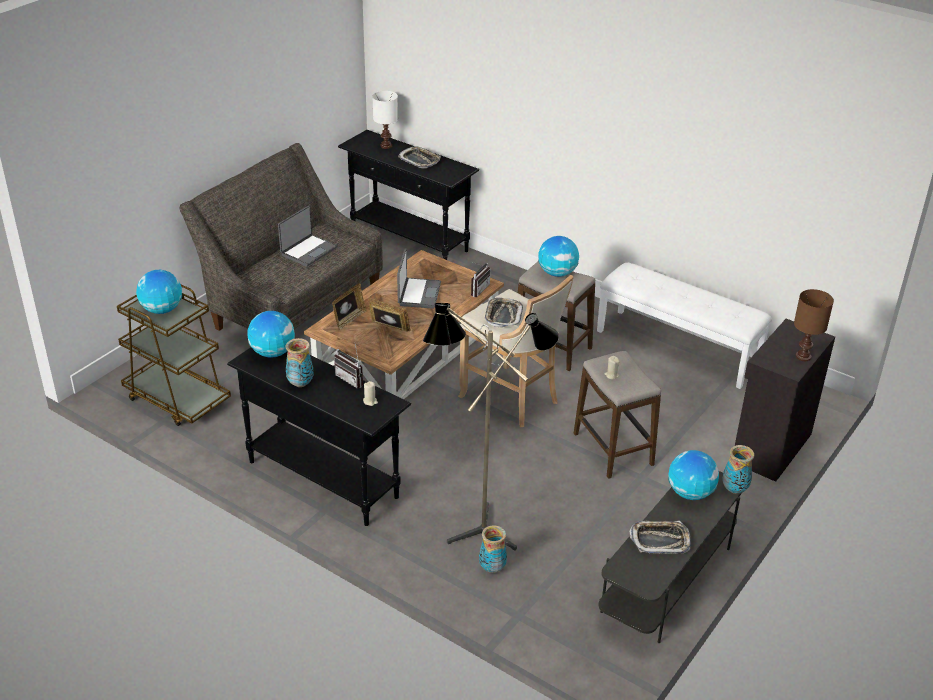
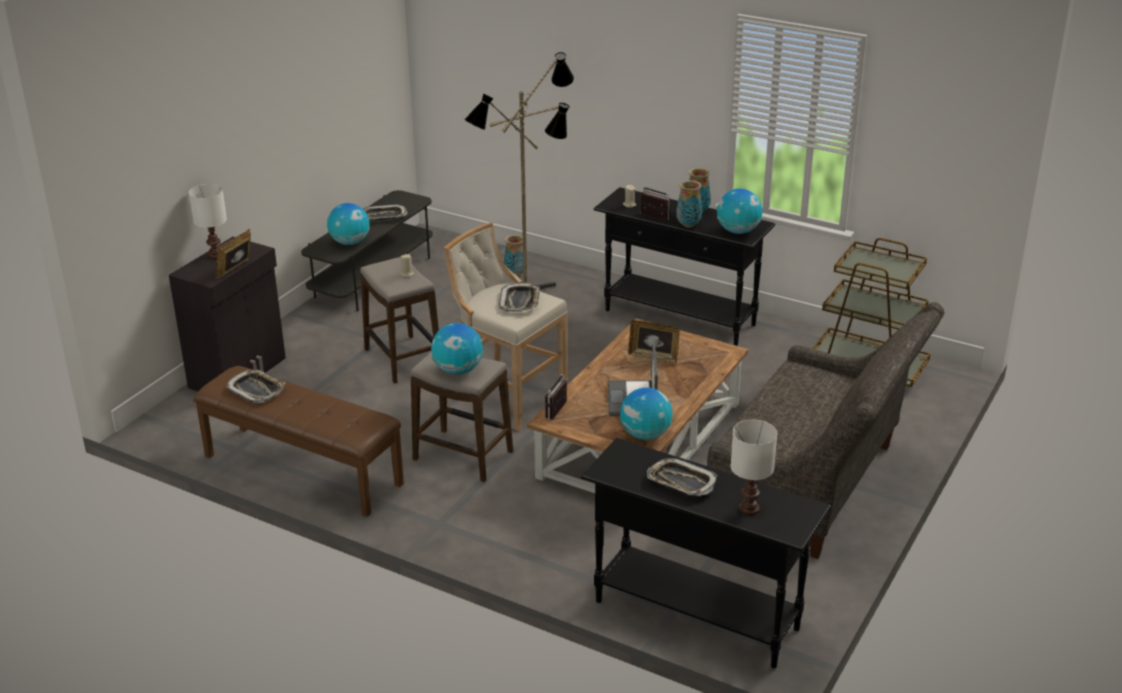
camera: 175 degrees right, 5 degrees down
globe [136,270,182,314] -> globe moved to [620,388,672,440]
laptop [278,206,337,267] -> none
picture frame [332,283,367,330] -> picture frame moved to [215,229,251,279]
white bench [597,263,772,389] -> brown bench [193,366,404,517]
vase [722,445,754,494] -> vase moved to [676,180,702,228]
brown table lamp [794,289,834,361] -> white table lamp [189,184,227,259]
none -> tray [226,369,285,403]

